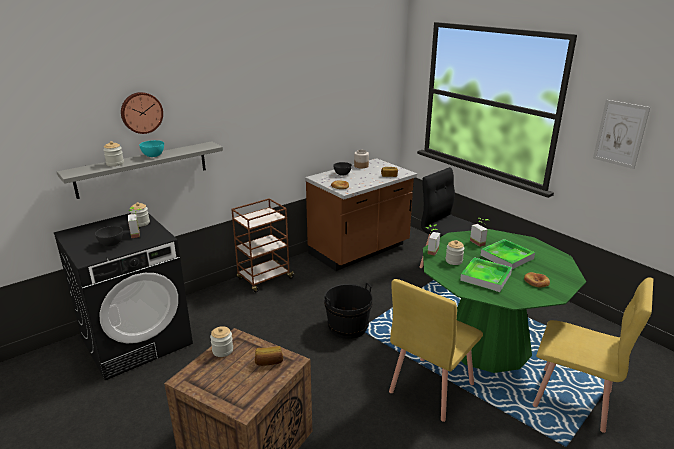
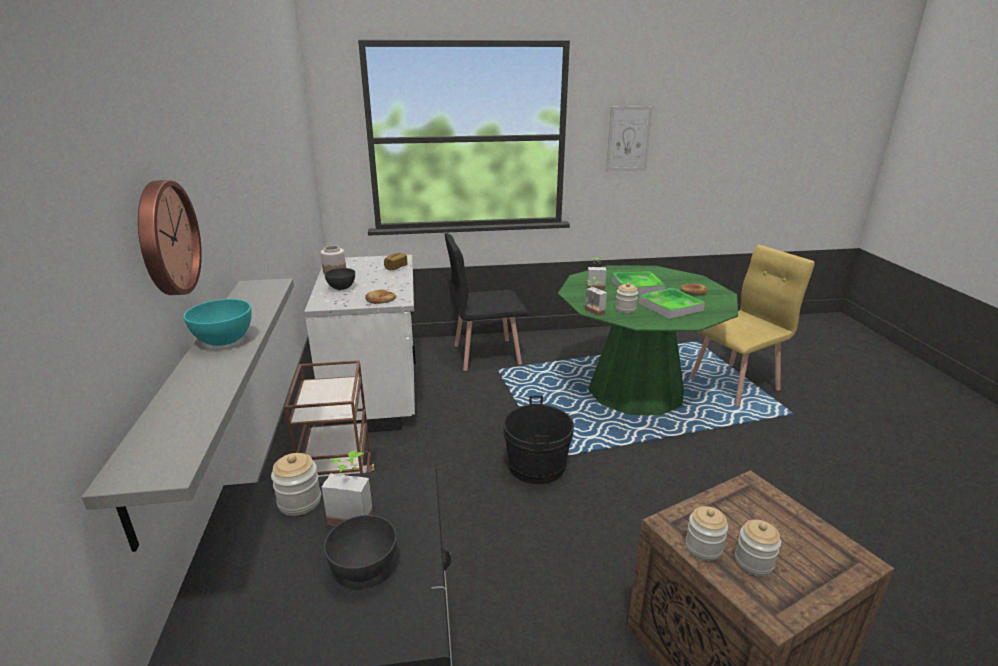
camera: 60 degrees left, 0 degrees up
jar [103,141,124,166] -> jar moved to [735,520,781,576]
bread [255,346,283,366] -> none
brown counter [305,158,417,271] -> white counter [304,255,416,433]
yellow chair [389,279,483,422] -> none

